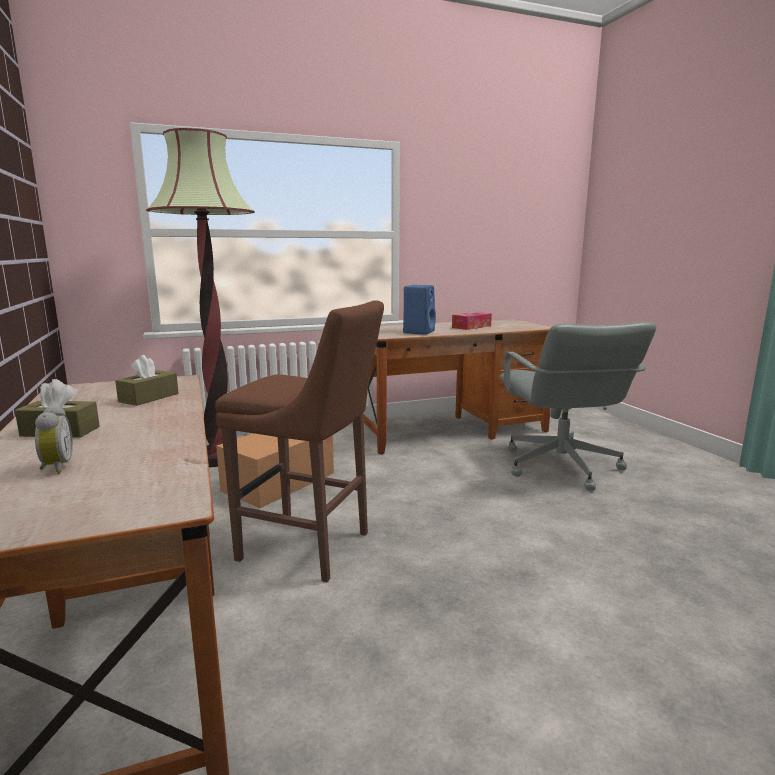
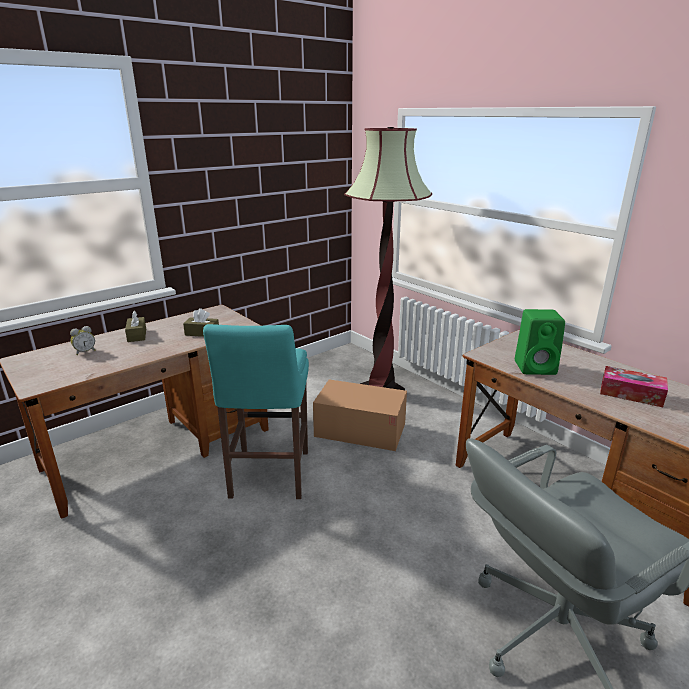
camera: 70 degrees right, 10 degrees up
brown stool [215,300,384,582] -> turquoise stool [203,324,309,499]
blue speaker [403,285,436,335] -> green speaker [515,309,565,375]

